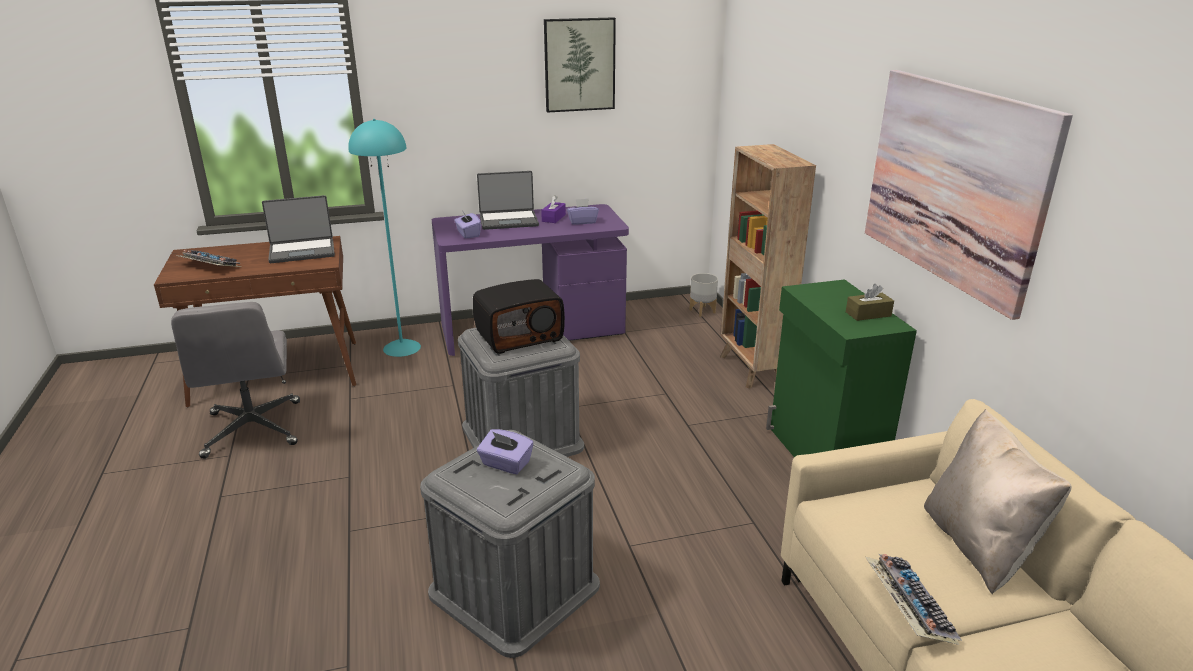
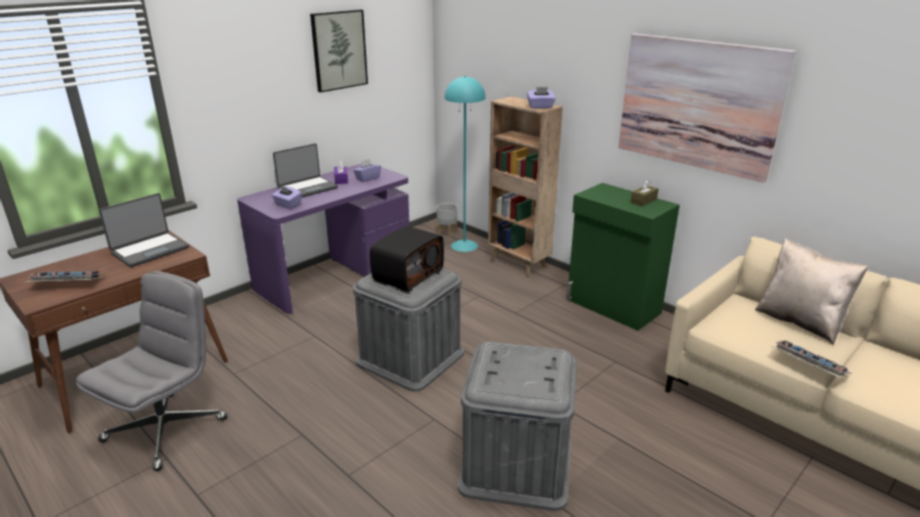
camera: 30 degrees left, 0 degrees up
grey office chair [171,302,300,459] -> grey office chair turned 105 degrees counterclockwise [76,271,227,471]
turquoise floor lamp [348,119,421,357] -> turquoise floor lamp moved to [444,76,486,252]
purple tissue box [477,429,534,474] -> purple tissue box moved to [527,87,556,109]

